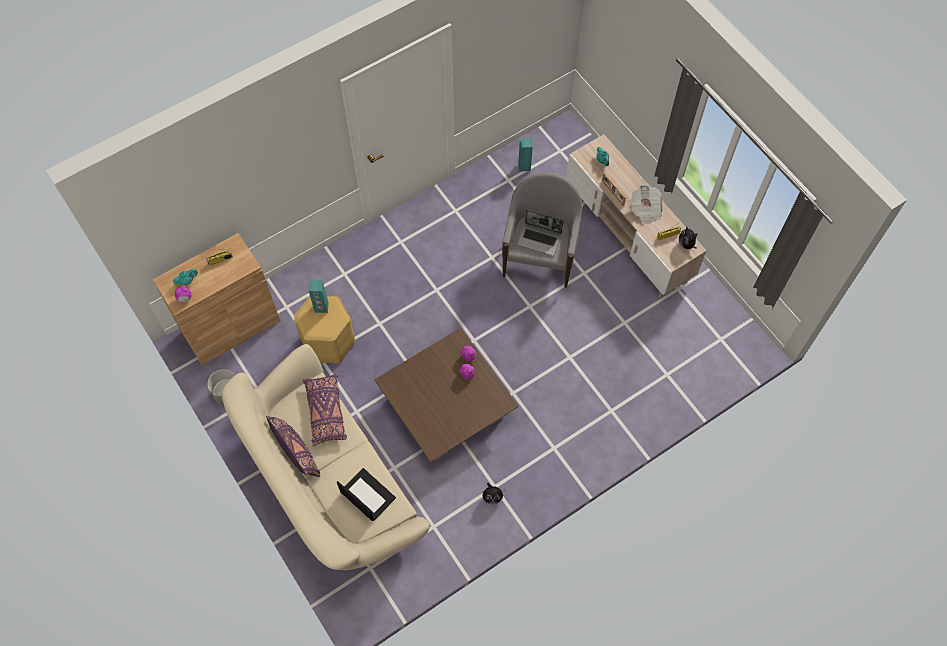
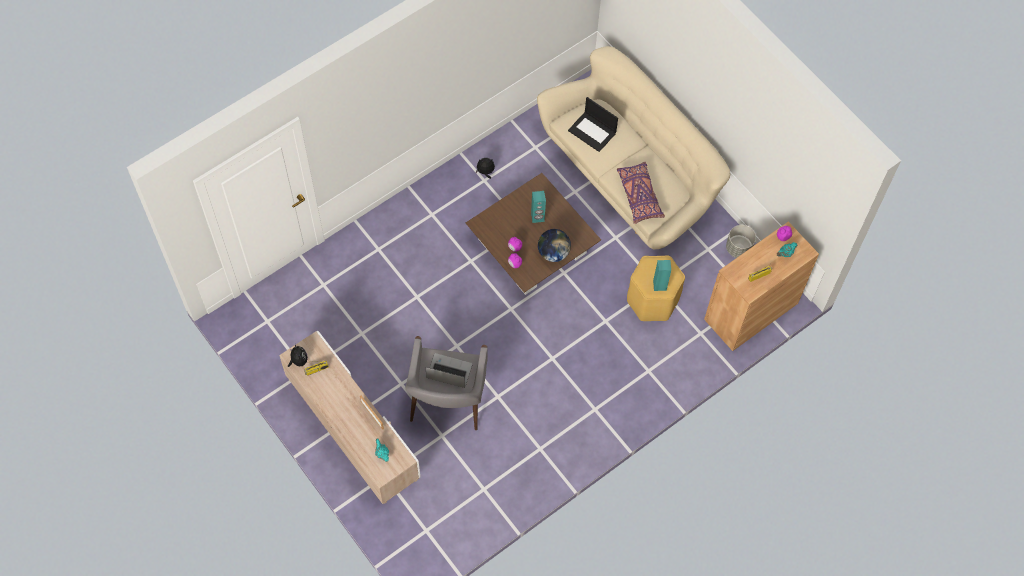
camera: 175 degrees right, 0 degrees up
purple pillow [266,416,320,477] -> none
turquoise speaker [518,138,533,172] -> turquoise speaker moved to [531,191,546,223]
newspaper [630,184,663,226] -> none
none -> globe [538,229,571,262]

